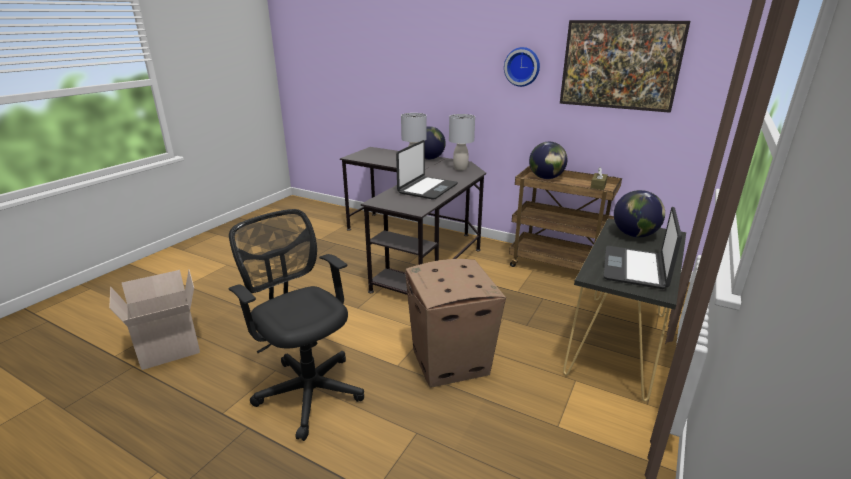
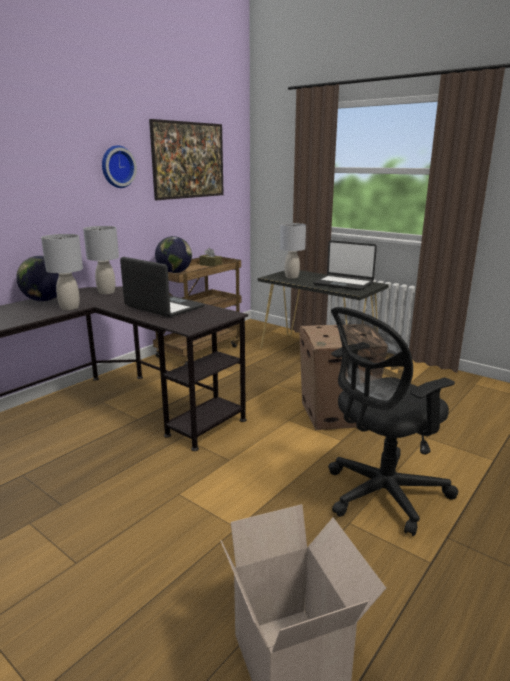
camera: 80 degrees left, 5 degrees down
globe [614,190,665,238] -> grey table lamp [280,223,306,279]

